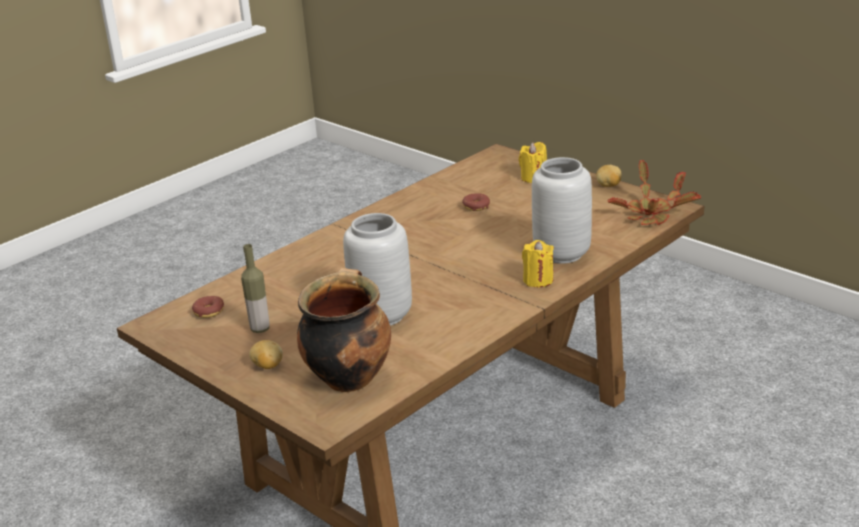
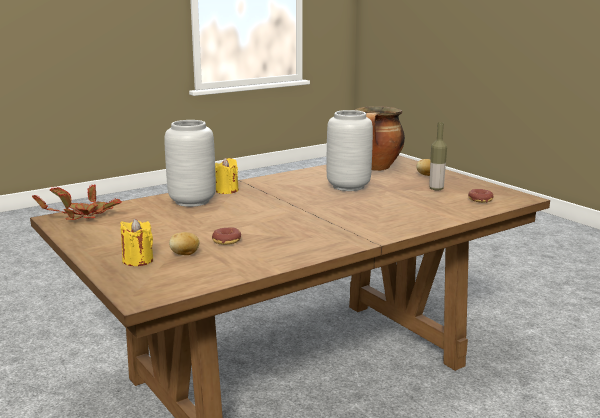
camera: 170 degrees left, 10 degrees down
potato [596,165,622,187] -> potato moved to [169,232,199,255]

